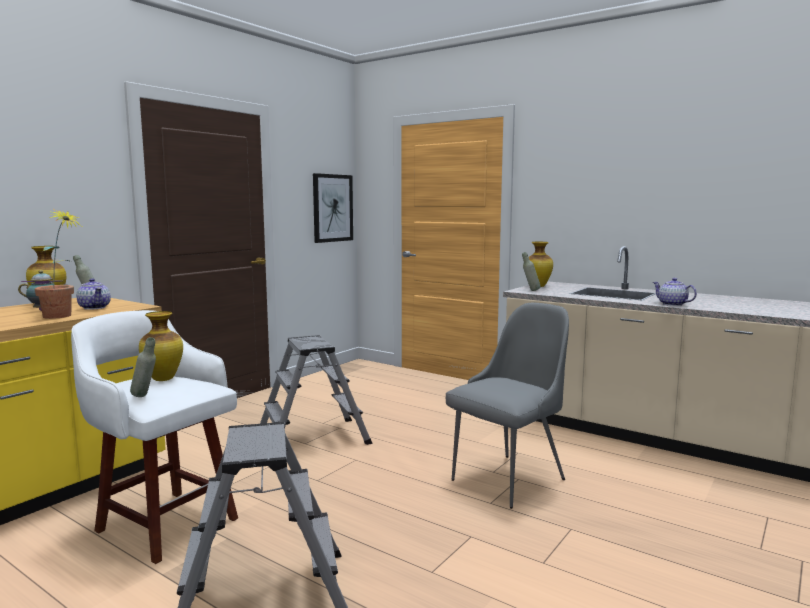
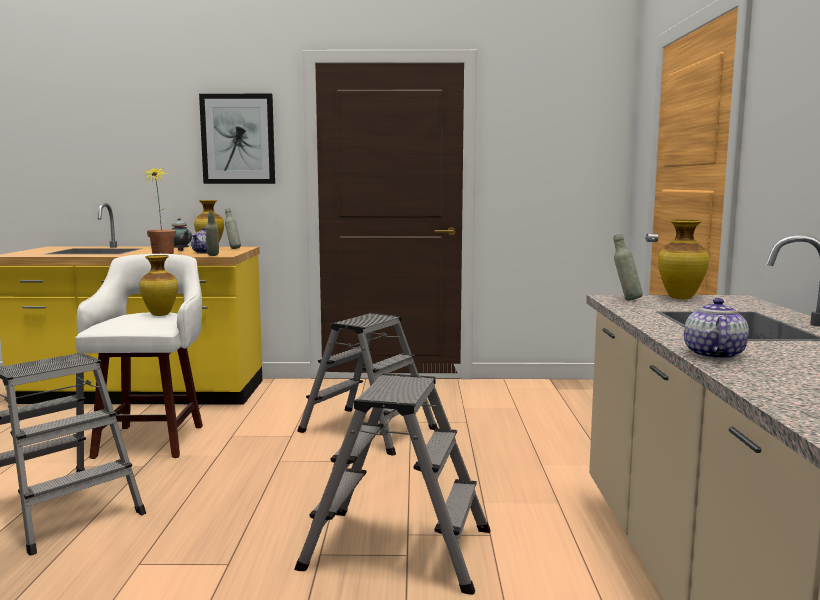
camera: 55 degrees right, 0 degrees up
grey bottle [130,337,156,397] -> grey bottle moved to [205,212,219,256]
picture [313,173,353,243] -> picture moved to [199,94,275,184]
grey chair [446,303,569,509] -> grey step ladder [294,373,491,595]

